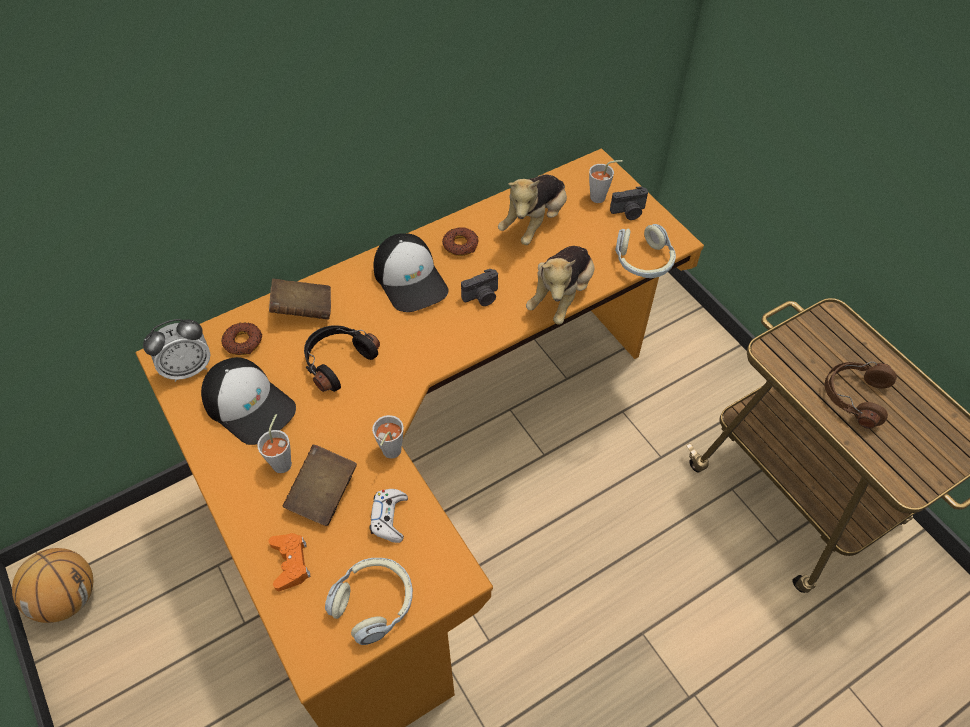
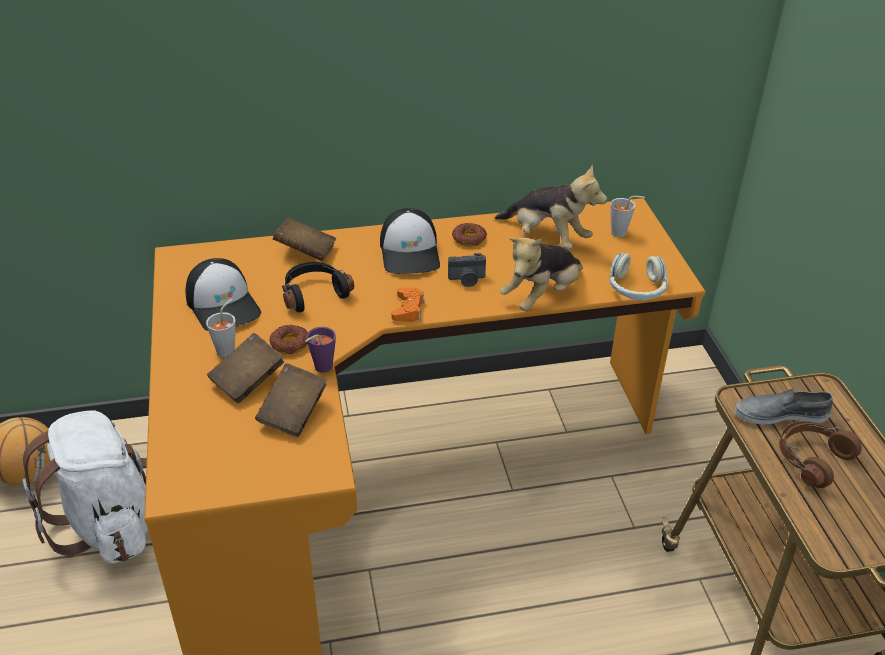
camera: 20 degrees right, 15 degrees down
alarm clock [143,319,210,382] -> none
donut [222,322,262,355] -> donut moved to [270,325,308,354]
orange game controller [269,533,311,591] -> orange game controller moved to [391,287,425,322]
headphones [325,558,413,645] -> none
white game controller [370,489,408,543] -> brown book [255,364,327,437]
grey cup [372,415,404,459] -> purple cup [305,327,336,373]
plush toy [498,174,567,245] -> plush toy turned 105 degrees counterclockwise [495,165,607,249]
camera [610,186,648,220] -> none
none -> white backpack [23,410,148,564]
none -> grey shoe [734,388,833,425]

